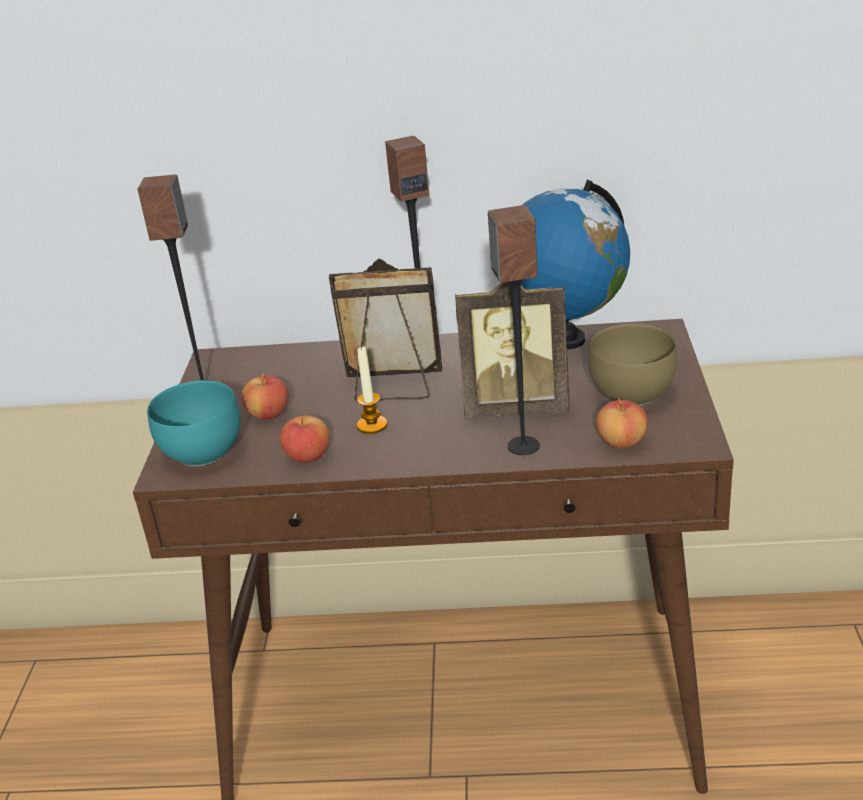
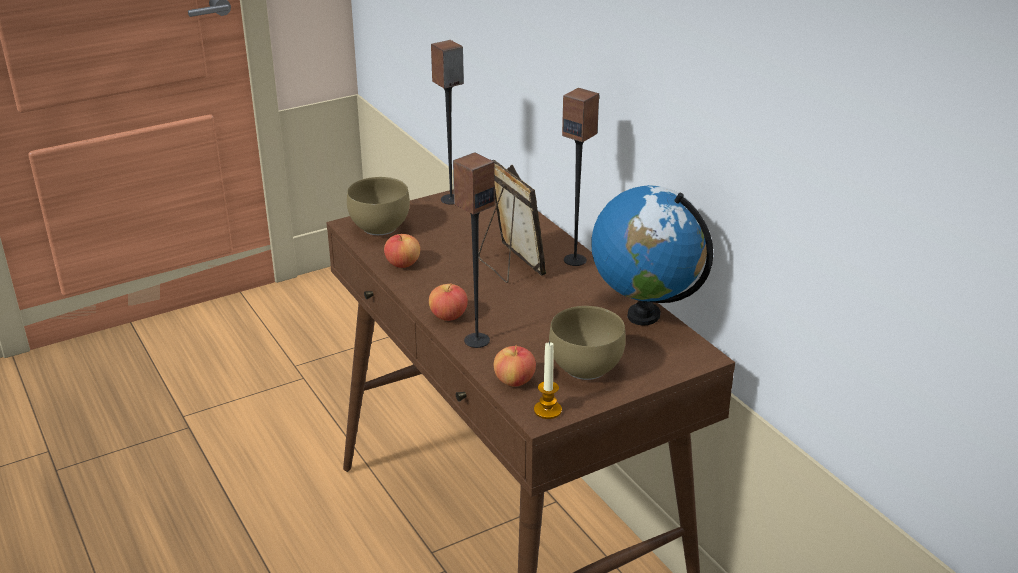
camera: 55 degrees right, 0 degrees up
turquoise bowl [147,380,240,466] -> brown bowl [347,177,410,235]
apple [241,373,288,419] -> apple moved to [429,283,468,321]
candle [357,346,387,434] -> candle moved to [534,341,562,419]
picture frame [455,282,569,419] -> none

